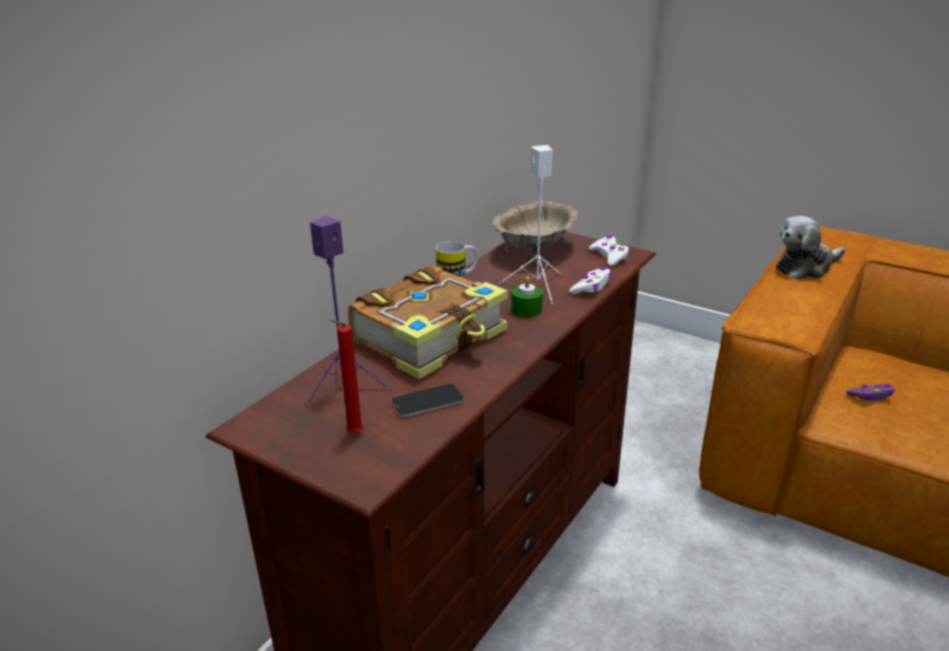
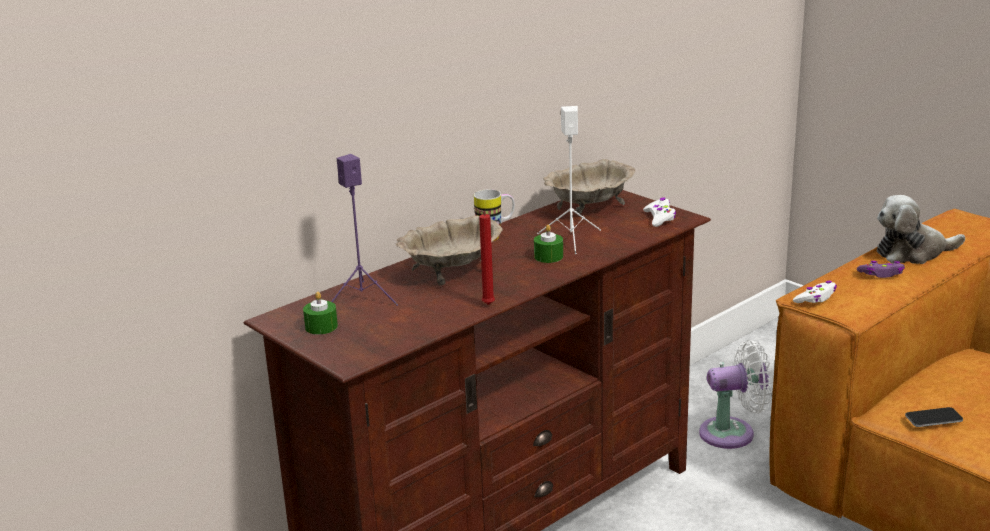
camera: 15 degrees right, 5 degrees down
red candle [329,319,363,433] -> red candle moved to [474,208,495,305]
book [348,266,508,379] -> beige bowl [396,216,503,286]
phone [391,384,464,417] -> phone moved to [905,407,963,427]
white game controller [569,267,611,294] -> white game controller moved to [793,281,837,303]
purple game controller [846,384,895,402] -> purple game controller moved to [857,261,905,278]
none -> green candle [303,292,338,334]
none -> white fan [699,340,773,449]

